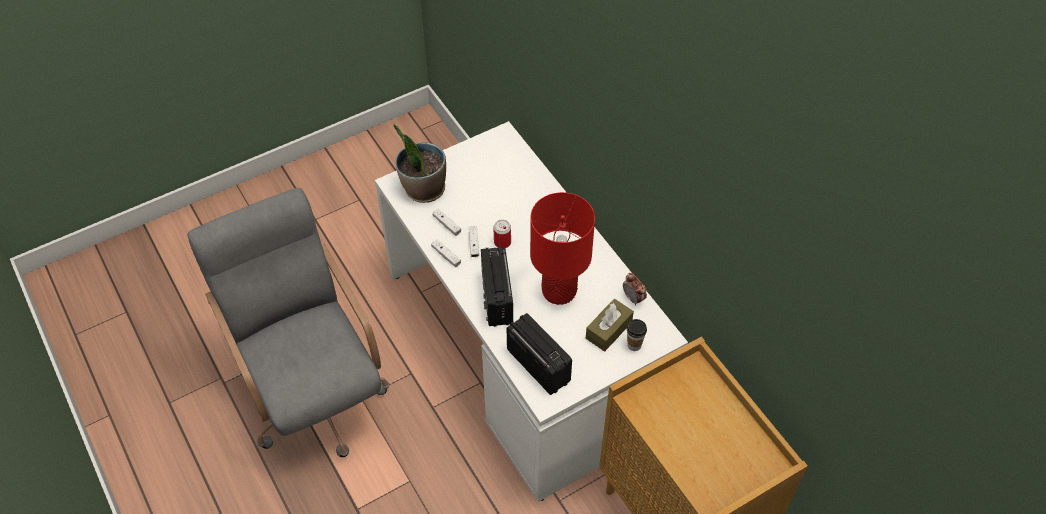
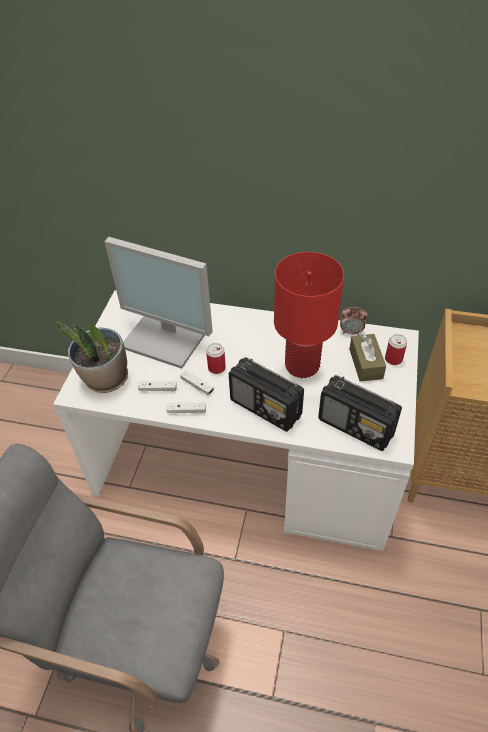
camera: 45 degrees left, 5 degrees down
radio [507,313,572,395] -> radio turned 150 degrees counterclockwise [318,375,402,451]
cup [627,319,647,351] -> can [385,334,407,365]
none -> monitor [104,237,213,369]

